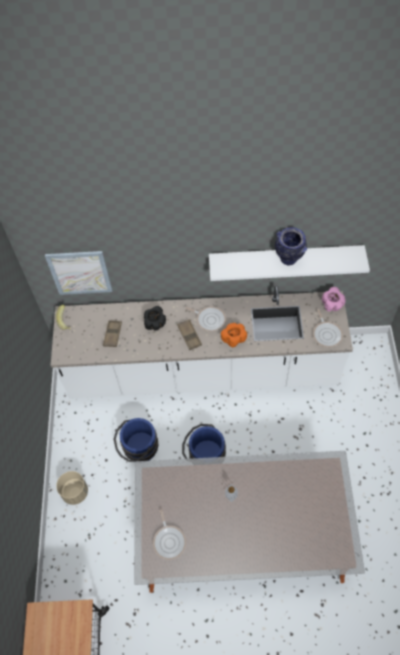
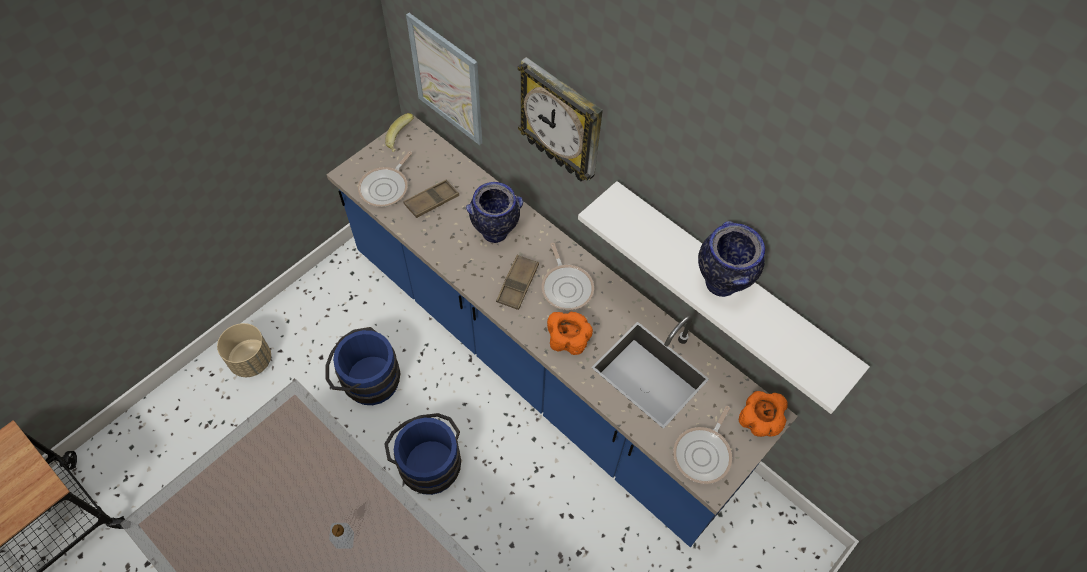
camera: 40 degrees right, 0 degrees up
white counter [51,286,353,399] -> blue counter [326,116,798,547]
black bowl [144,306,166,330] -> vase [466,182,523,243]
frying pan [153,509,186,560] -> frying pan moved to [358,151,412,207]
pink bowl [322,287,346,312] -> orange bowl [739,391,788,437]
none -> wall clock [518,57,603,181]

